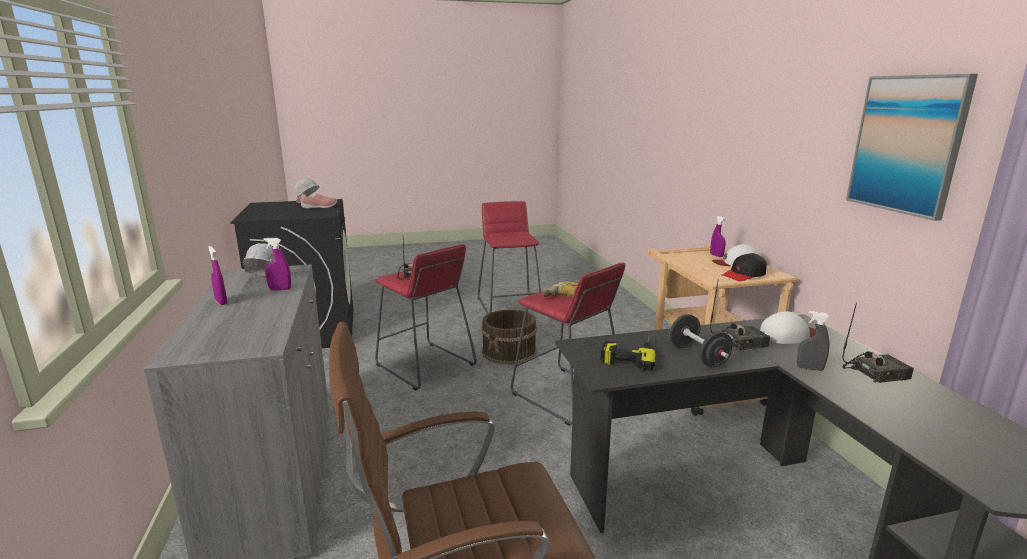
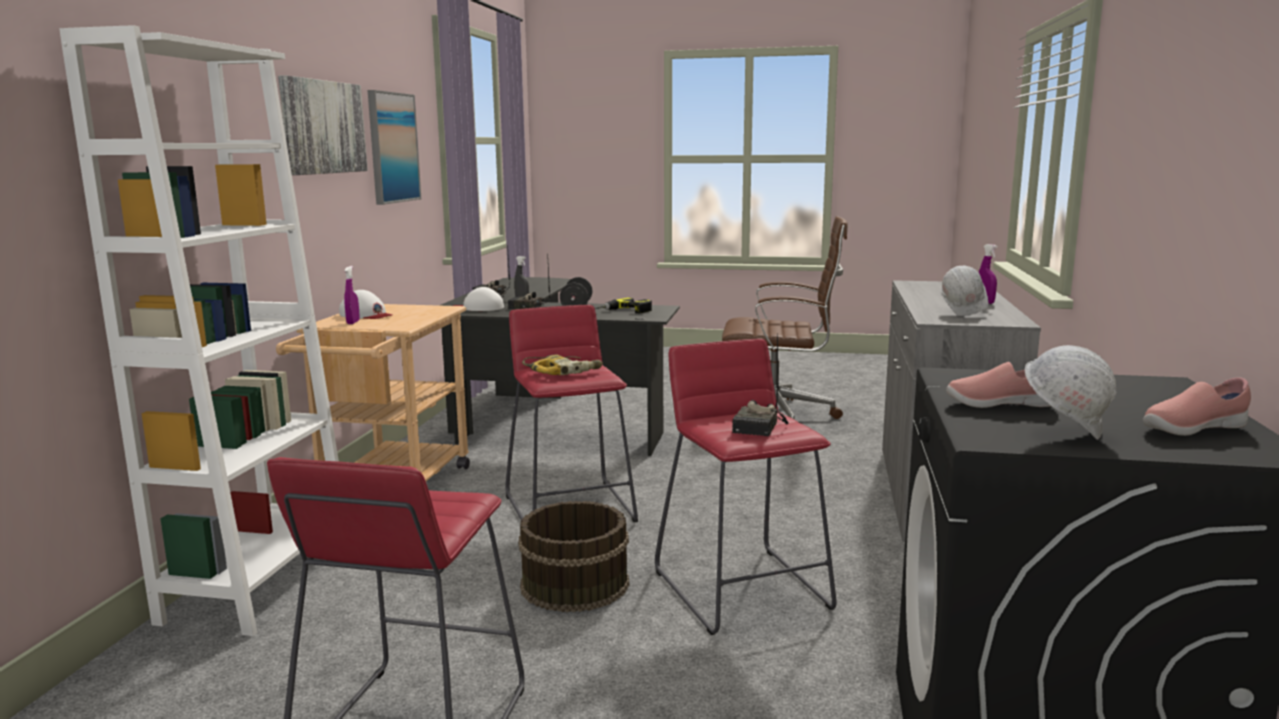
camera: 155 degrees left, 5 degrees down
purple spray bottle [263,238,291,290] -> none
black cap [722,253,767,281] -> none
none -> white bookcase [59,25,339,636]
none -> picture [278,75,368,175]
none -> pink shoe [1143,377,1251,436]

